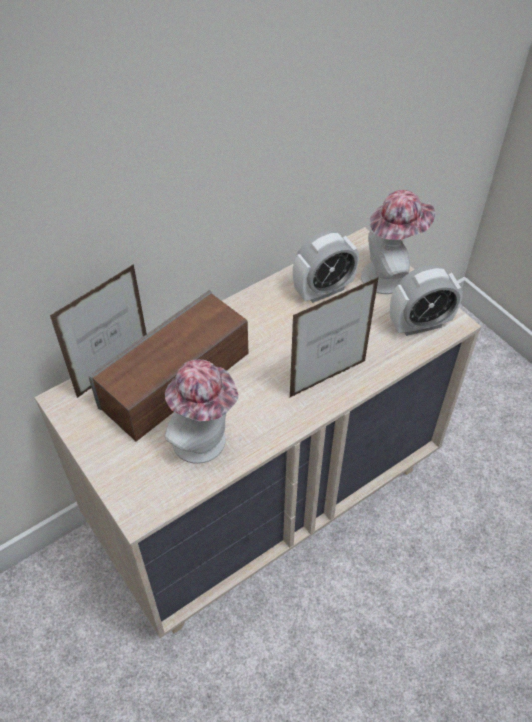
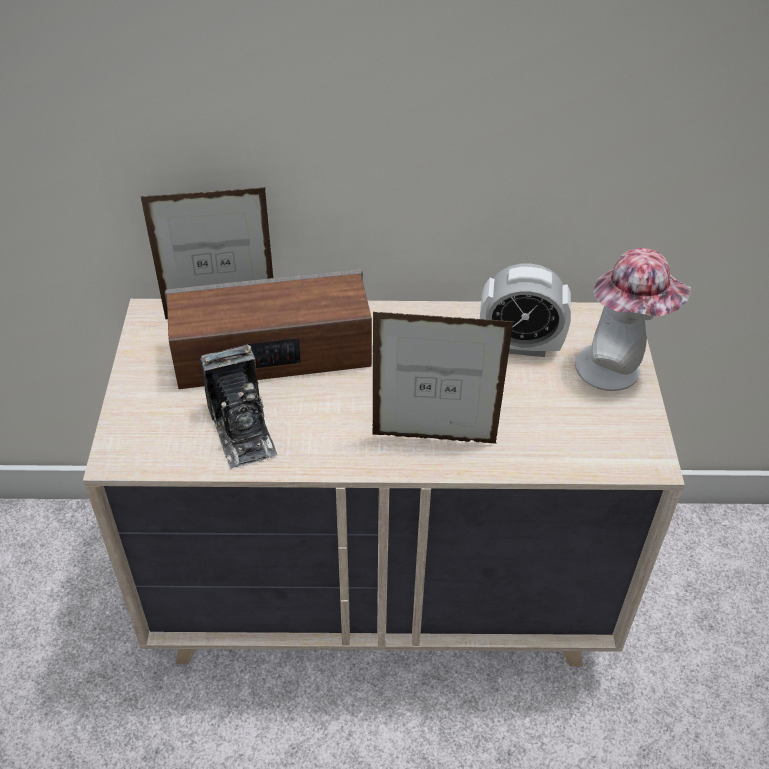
camera: 35 degrees right, 5 degrees down
hat [164,359,239,464] -> camera [200,345,278,469]
alarm clock [390,265,463,336] -> none

